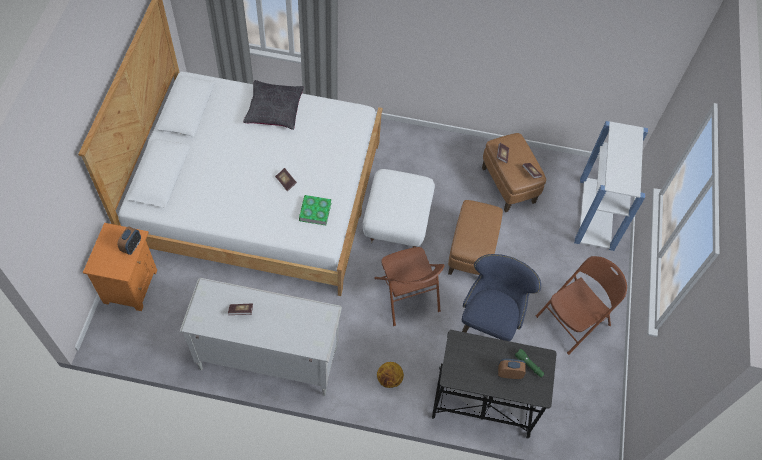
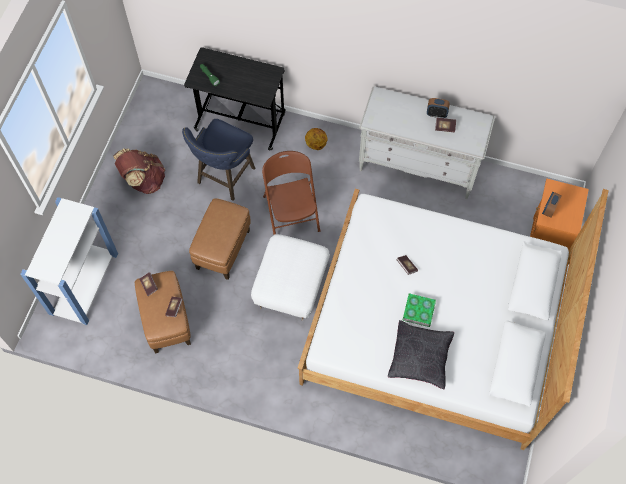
camera: 170 degrees left, 5 degrees up
book [299,195,332,225] -> book moved to [402,293,436,327]
alarm clock [498,359,525,379] -> alarm clock moved to [427,98,450,118]
brown chair [536,256,627,355] -> brown backpack [113,148,165,194]

